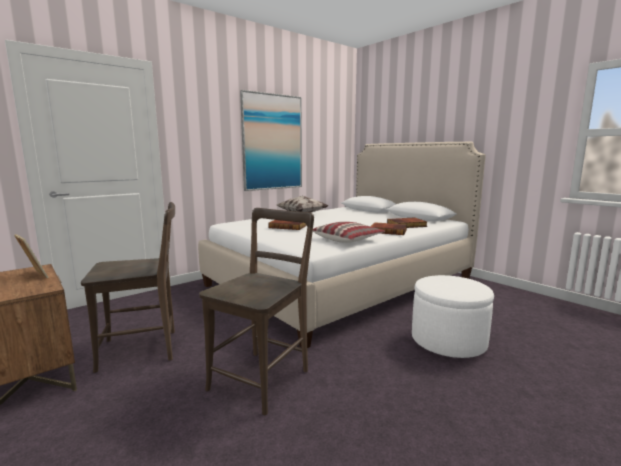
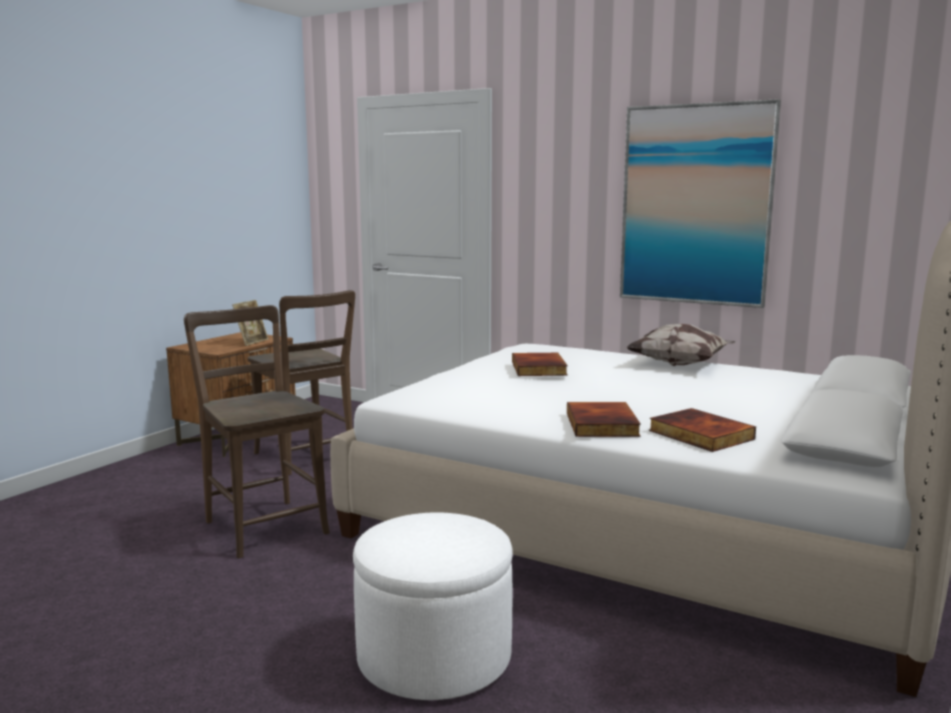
camera: 70 degrees right, 0 degrees up
brown chair [199,208,314,415] -> brown chair turned 135 degrees counterclockwise [184,305,330,558]
pillow [313,222,385,243] -> none

